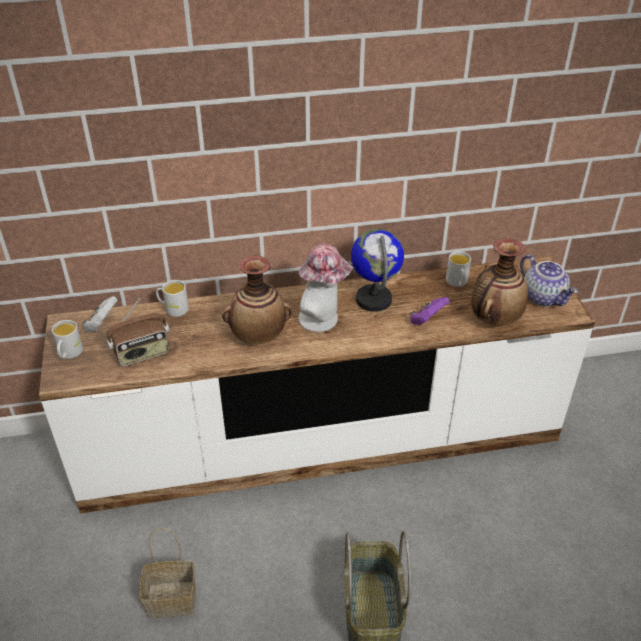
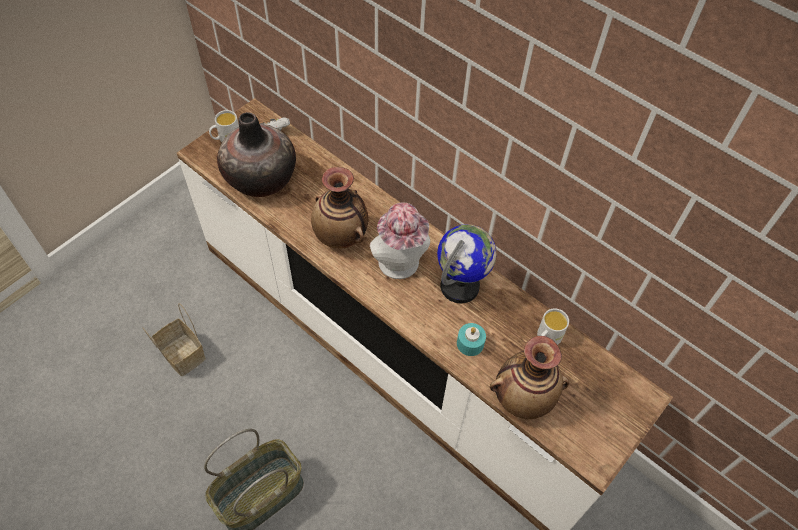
camera: 50 degrees right, 15 degrees up
radio [106,298,170,367] -> vase [217,112,296,197]
white mug [156,280,189,317] -> none
purple game controller [410,297,450,325] -> turquoise candle [457,323,486,356]
teapot [520,255,578,306] -> none

